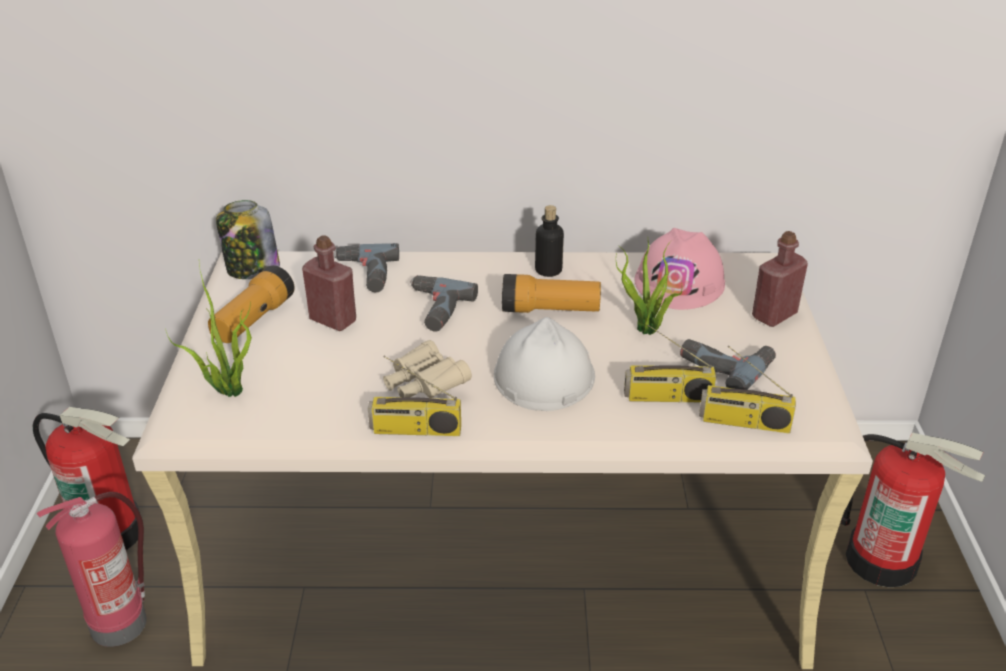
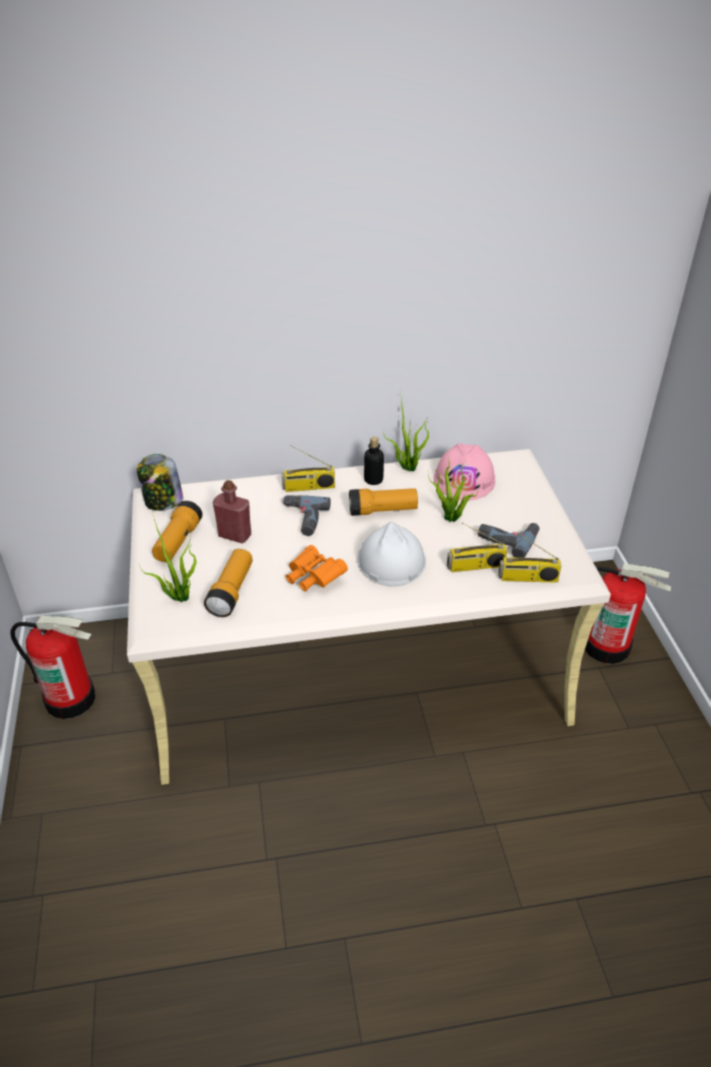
camera: 10 degrees left, 5 degrees up
fire extinguisher [37,492,147,647] -> none
power drill [333,243,399,292] -> none
radio [368,356,461,436] -> radio moved to [282,445,335,492]
beige binoculars [383,340,472,398] -> orange binoculars [286,545,348,592]
red bottle [752,231,808,327] -> none
none -> flashlight [204,549,252,617]
none -> potted plant [383,398,429,472]

